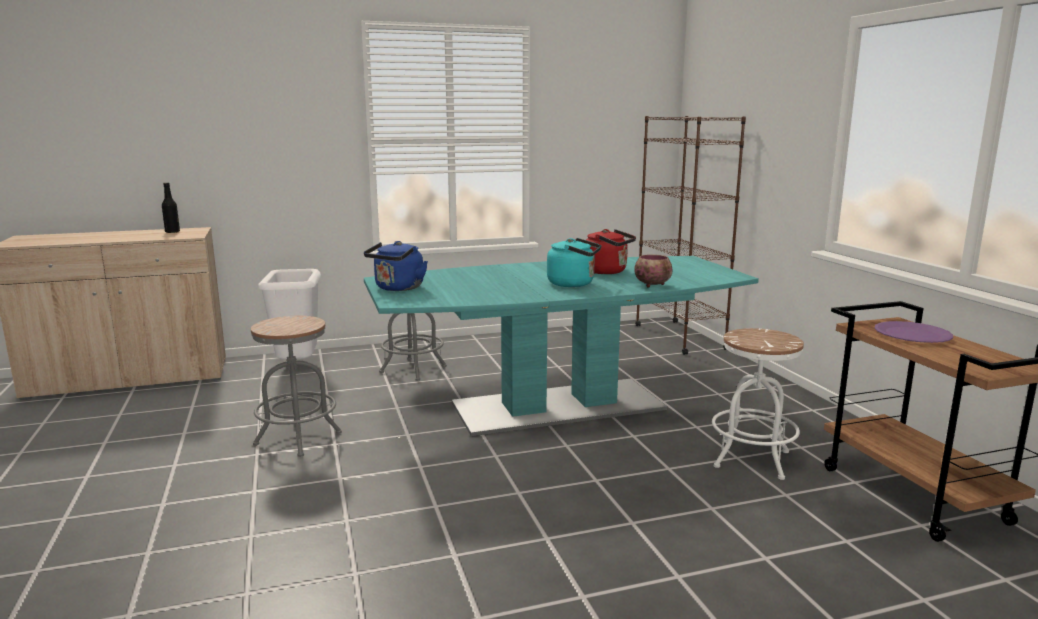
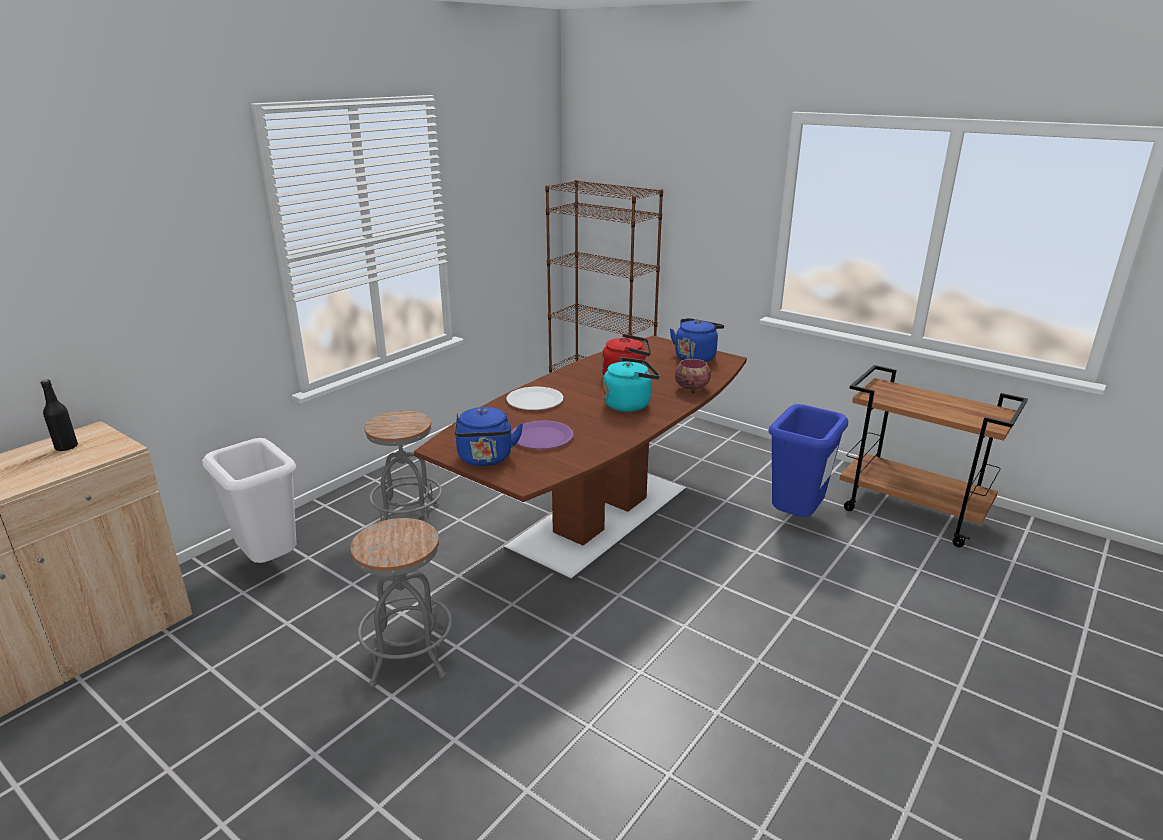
camera: 35 degrees left, 10 degrees up
turquoise dining table [364,256,759,436] -> brown dining table [414,336,747,582]
white stool [712,328,804,480] -> blue trash can [768,404,848,517]
purple plate [875,321,953,343] -> purple plate moved to [511,420,574,449]
none -> white plate [506,387,563,410]
none -> blue kettle [670,318,724,362]

